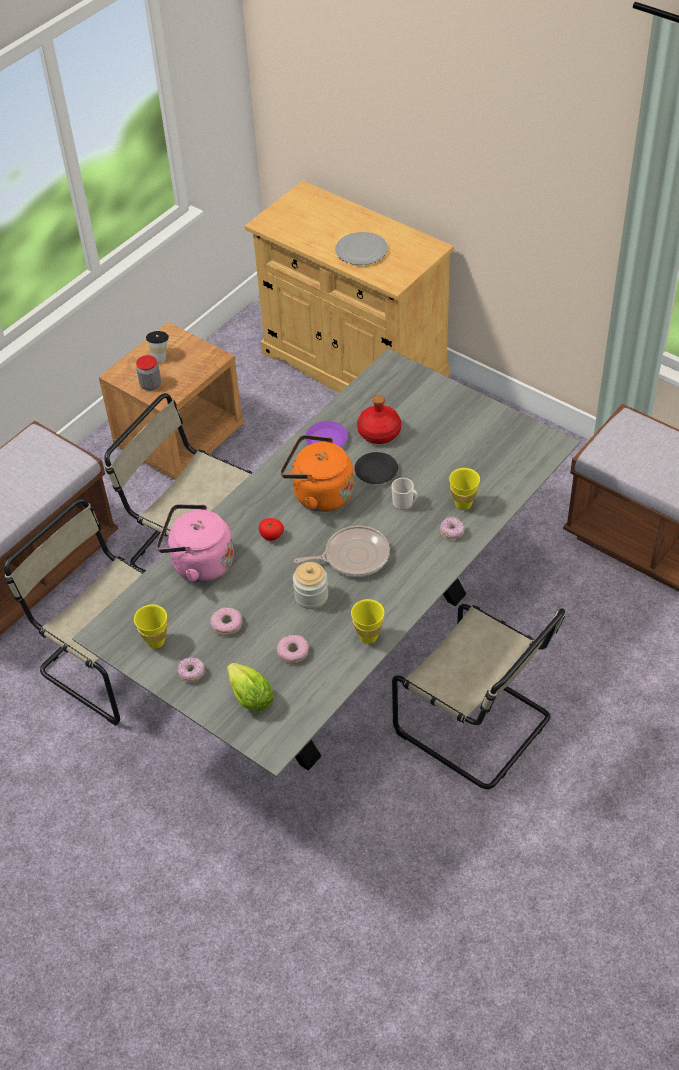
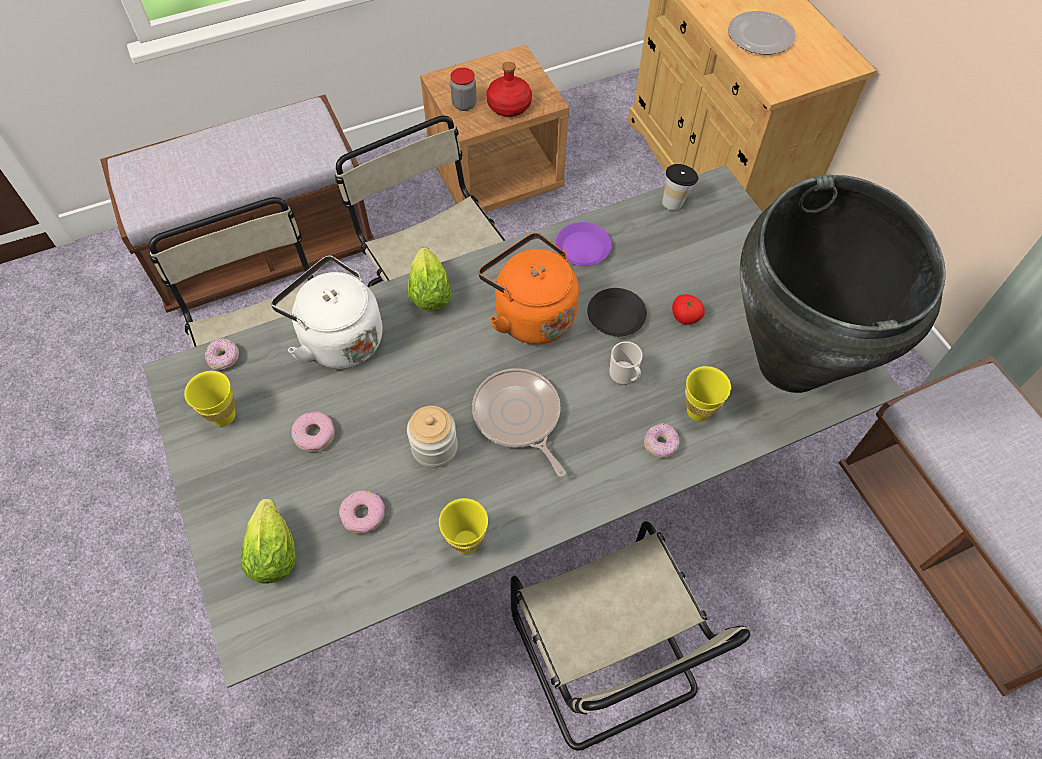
camera: 25 degrees right, 10 degrees up
cup [146,331,169,362] -> cup moved to [662,164,698,210]
pink kettle [157,504,234,582] -> white kettle [271,256,383,369]
donut [178,657,205,682] -> donut moved to [205,338,239,370]
tomato [259,518,284,541] -> tomato moved to [672,294,705,325]
frying pan [294,526,390,577] -> frying pan turned 135 degrees counterclockwise [472,368,566,477]
red bottle [357,395,401,444] -> red bottle moved to [486,62,532,117]
none -> lettuce [408,247,451,312]
none -> black vase [740,175,945,393]

